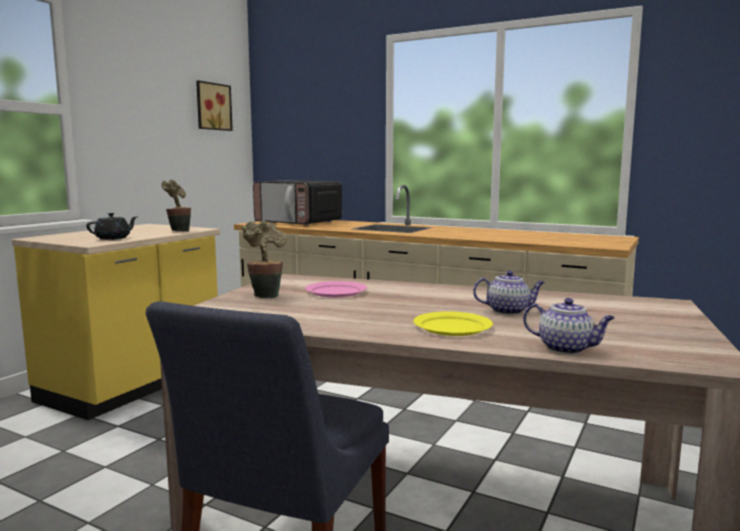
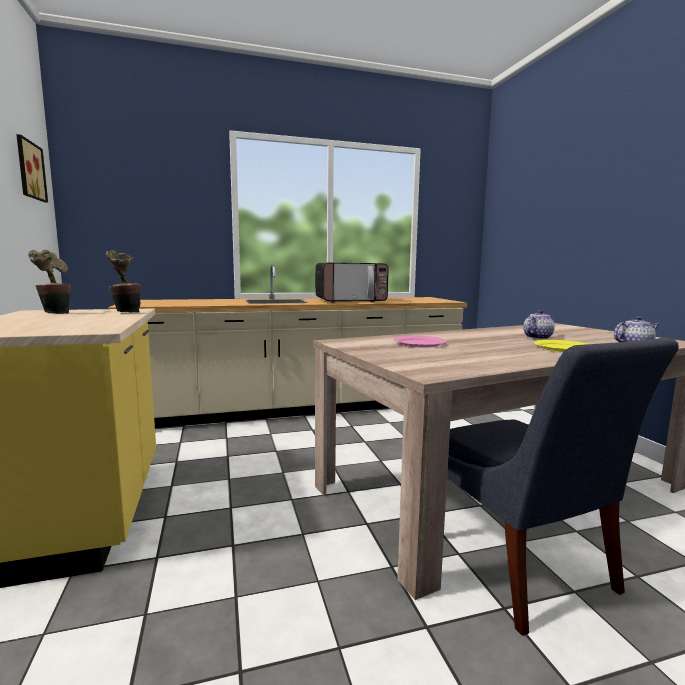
camera: 45 degrees left, 0 degrees up
black teapot [86,213,137,240] -> none
potted plant [241,220,287,298] -> potted plant moved to [28,249,71,314]
microwave [253,180,342,225] -> microwave moved to [315,263,389,302]

